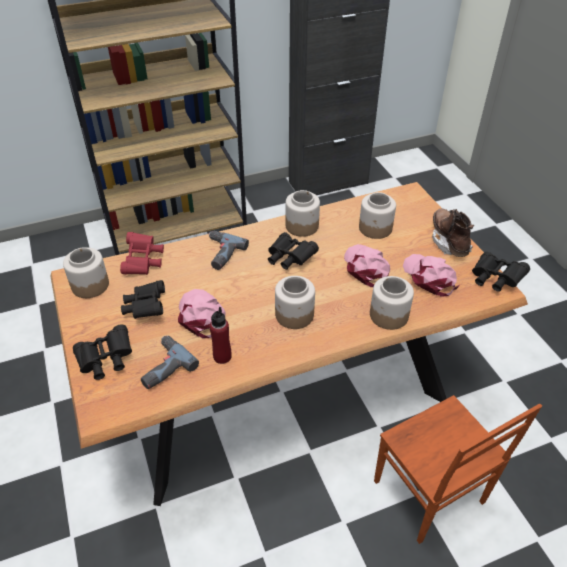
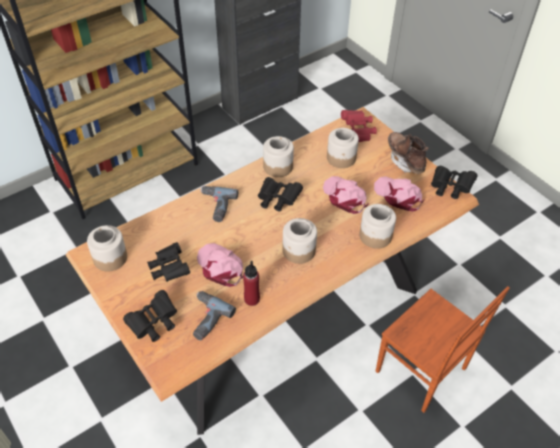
camera: 15 degrees left, 5 degrees up
red binoculars [120,232,164,275] -> red binoculars moved to [341,110,377,142]

